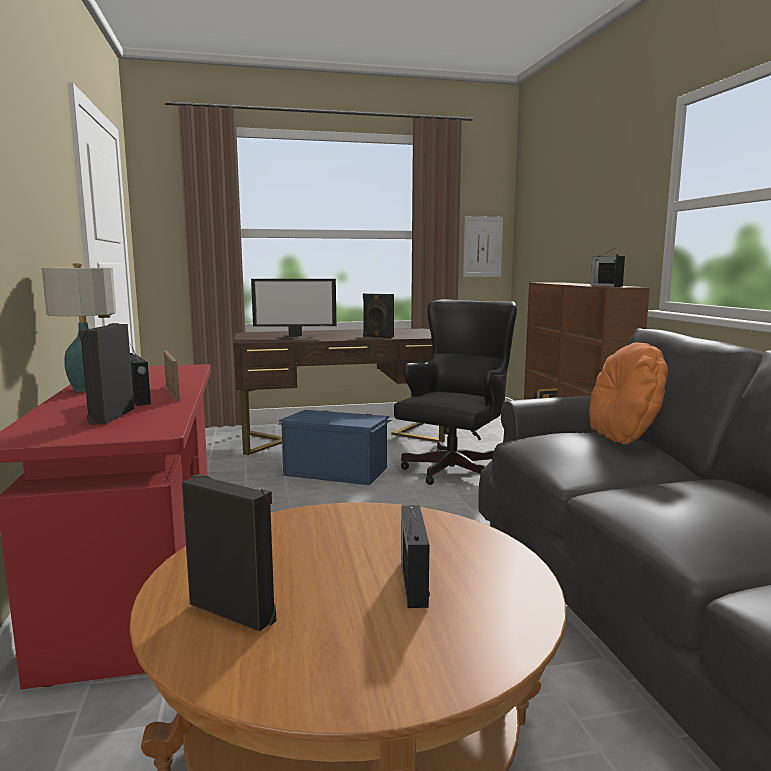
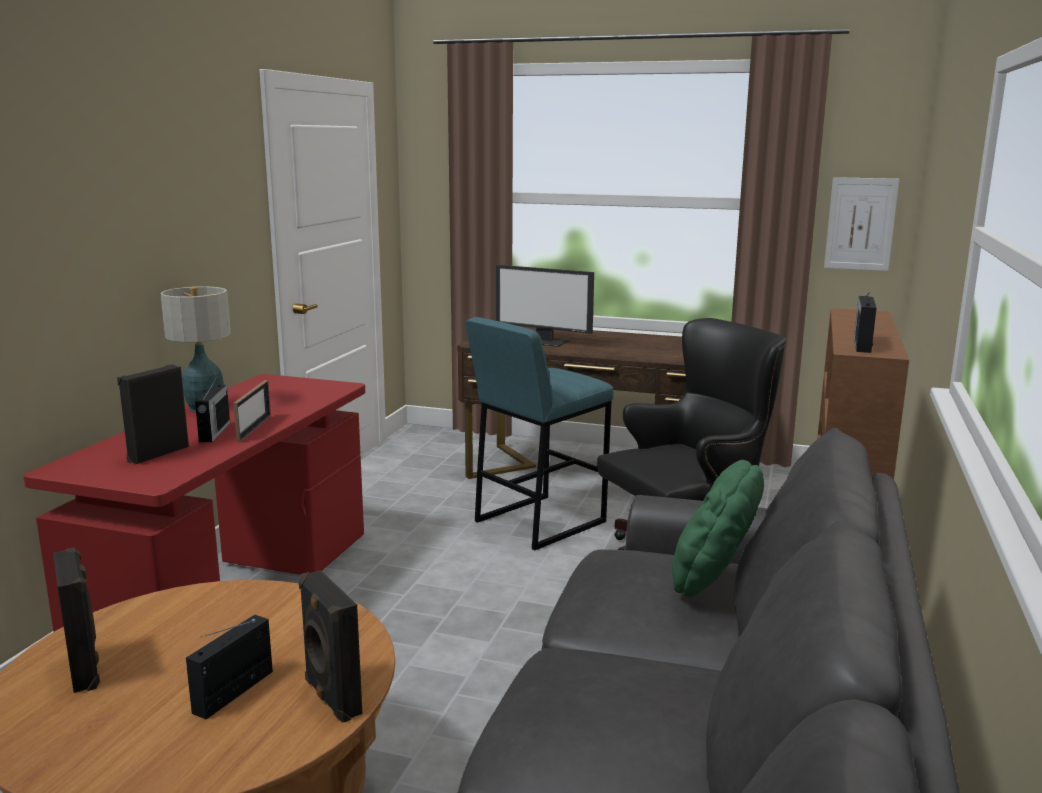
camera: 30 degrees right, 5 degrees up
blue storage box [279,410,391,485] -> turquoise stool [465,317,614,550]
black speaker [363,293,394,338] -> black speaker moved to [299,570,362,723]
orange pillow [589,343,668,445] -> green pillow [672,460,764,597]

